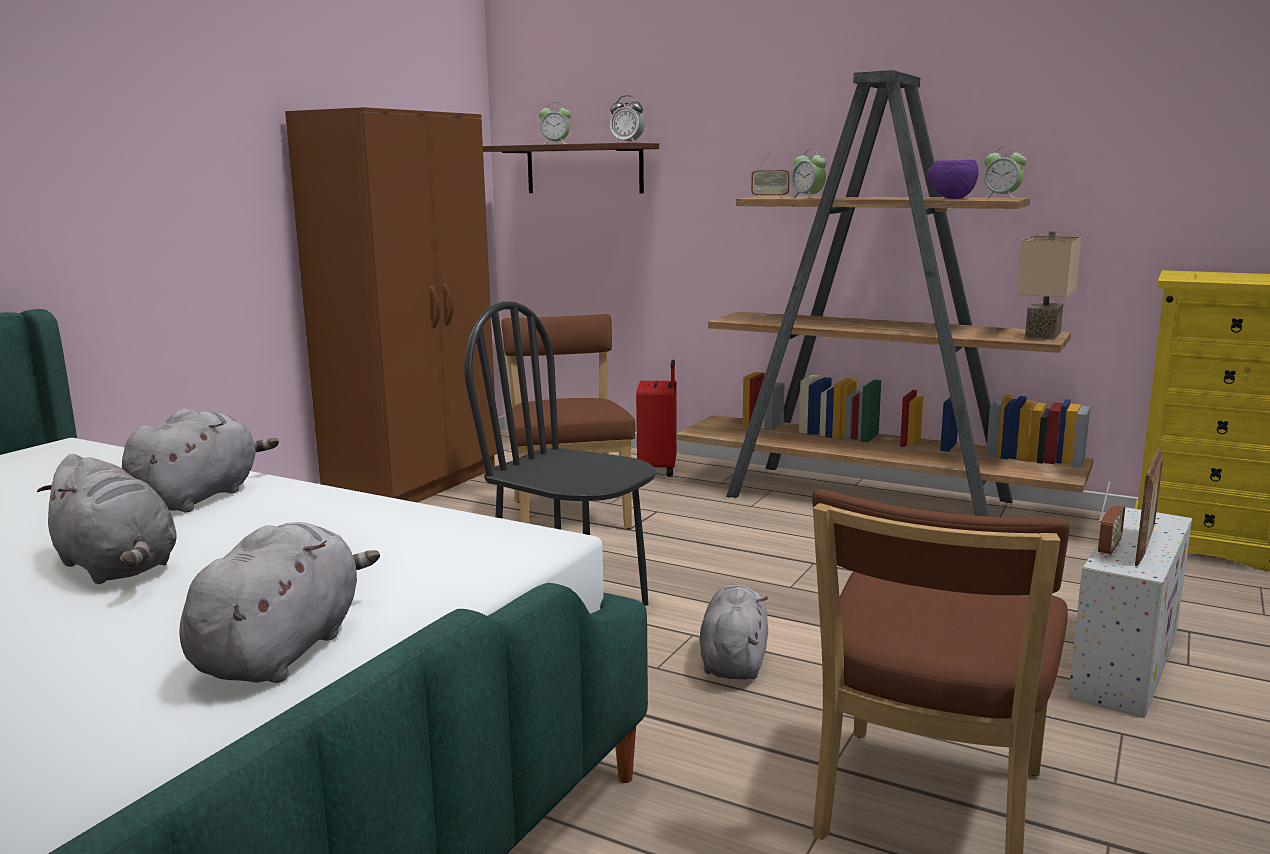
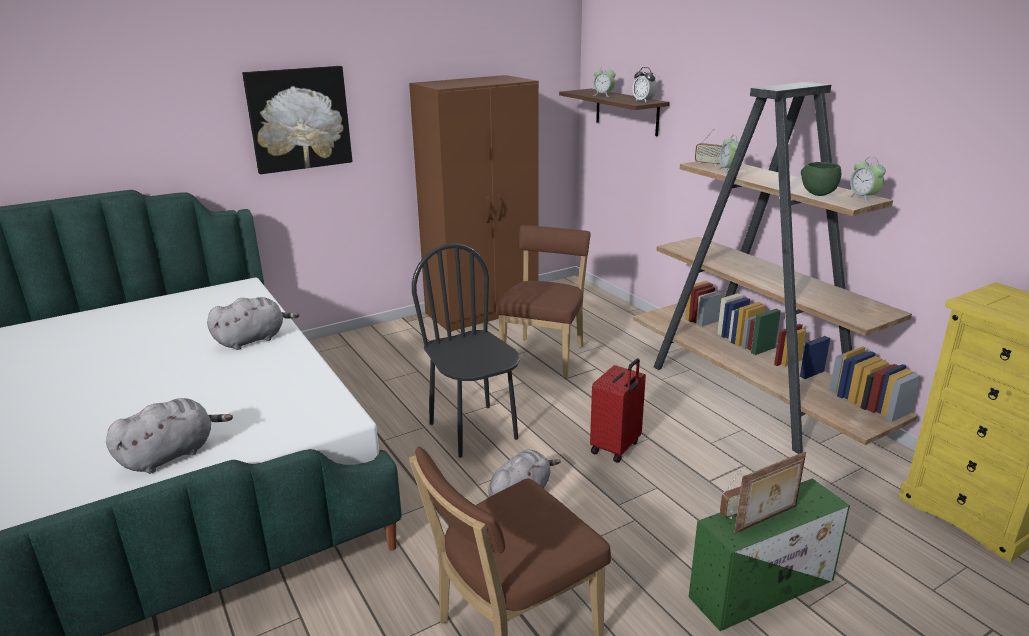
camera: 30 degrees right, 10 degrees up
grey plush toy [37,454,176,584] -> none
red suitcase [636,359,677,477] -> red suitcase moved to [590,358,646,463]
purple bowl [926,160,979,199] -> green bowl [801,162,841,196]
beige table lamp [1017,231,1081,340] -> none
white storage box [1068,507,1192,718] -> green storage box [689,479,850,631]
none -> picture [242,66,352,174]

